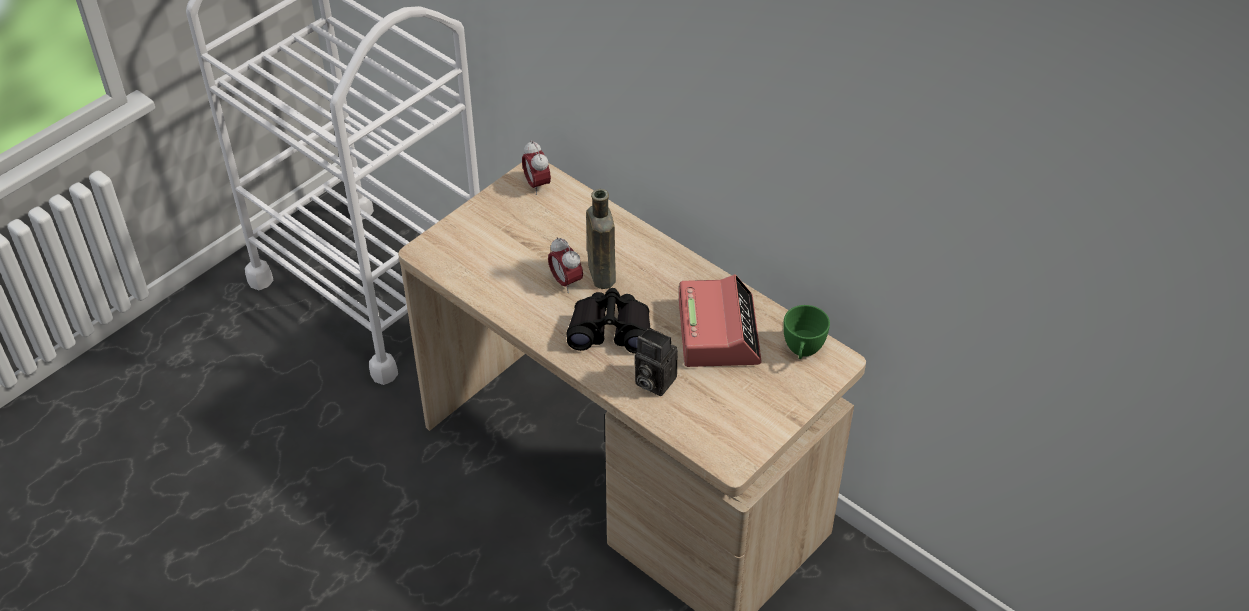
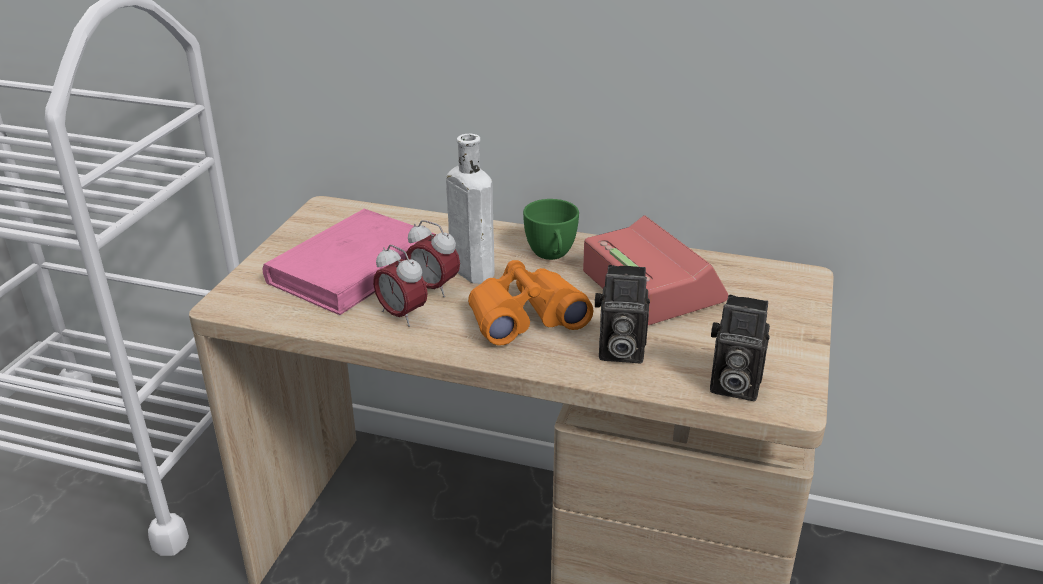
camera: 25 degrees left, 15 degrees down
alarm clock [522,140,551,195] -> alarm clock moved to [373,245,428,326]
black binoculars [566,288,650,354] -> orange binoculars [468,260,593,346]
brown bottle [586,189,616,289] -> white bottle [446,134,495,284]
green cup [783,305,830,359] -> green cup moved to [523,199,579,260]
none -> pink book [263,209,435,315]
none -> camera [710,294,770,401]

